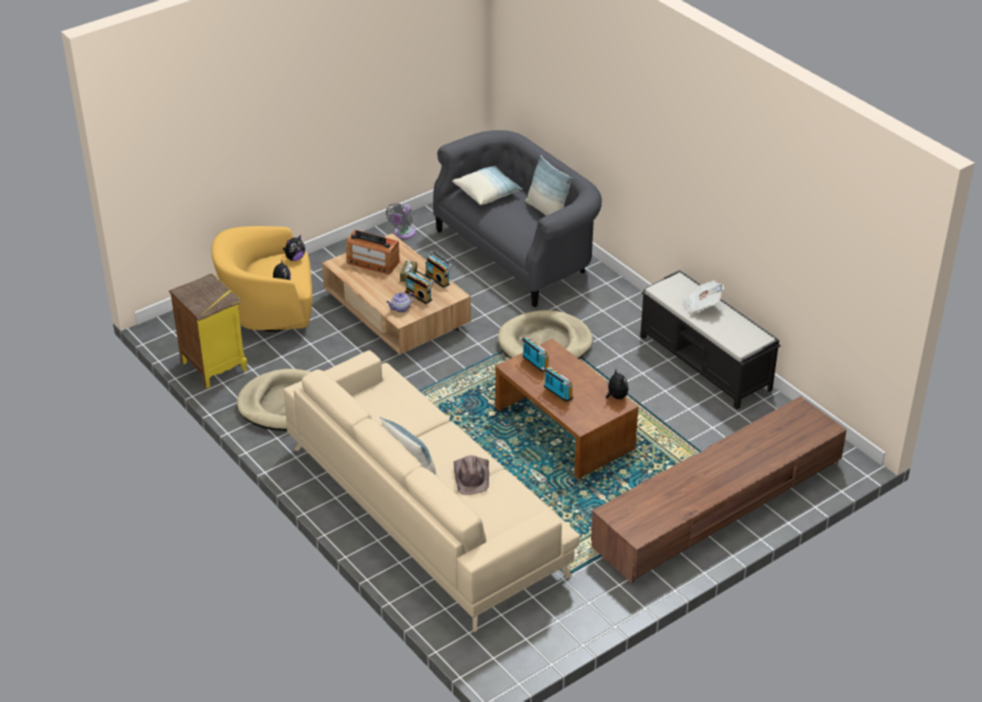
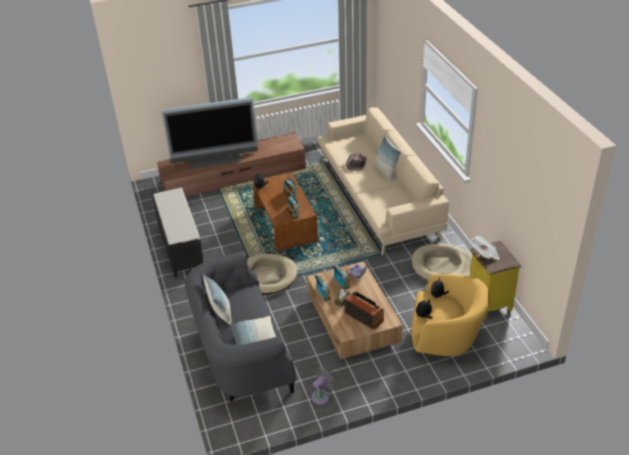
camera: 160 degrees left, 0 degrees up
newspaper [680,281,724,314] -> newspaper moved to [471,236,500,260]
none -> television [162,97,258,169]

